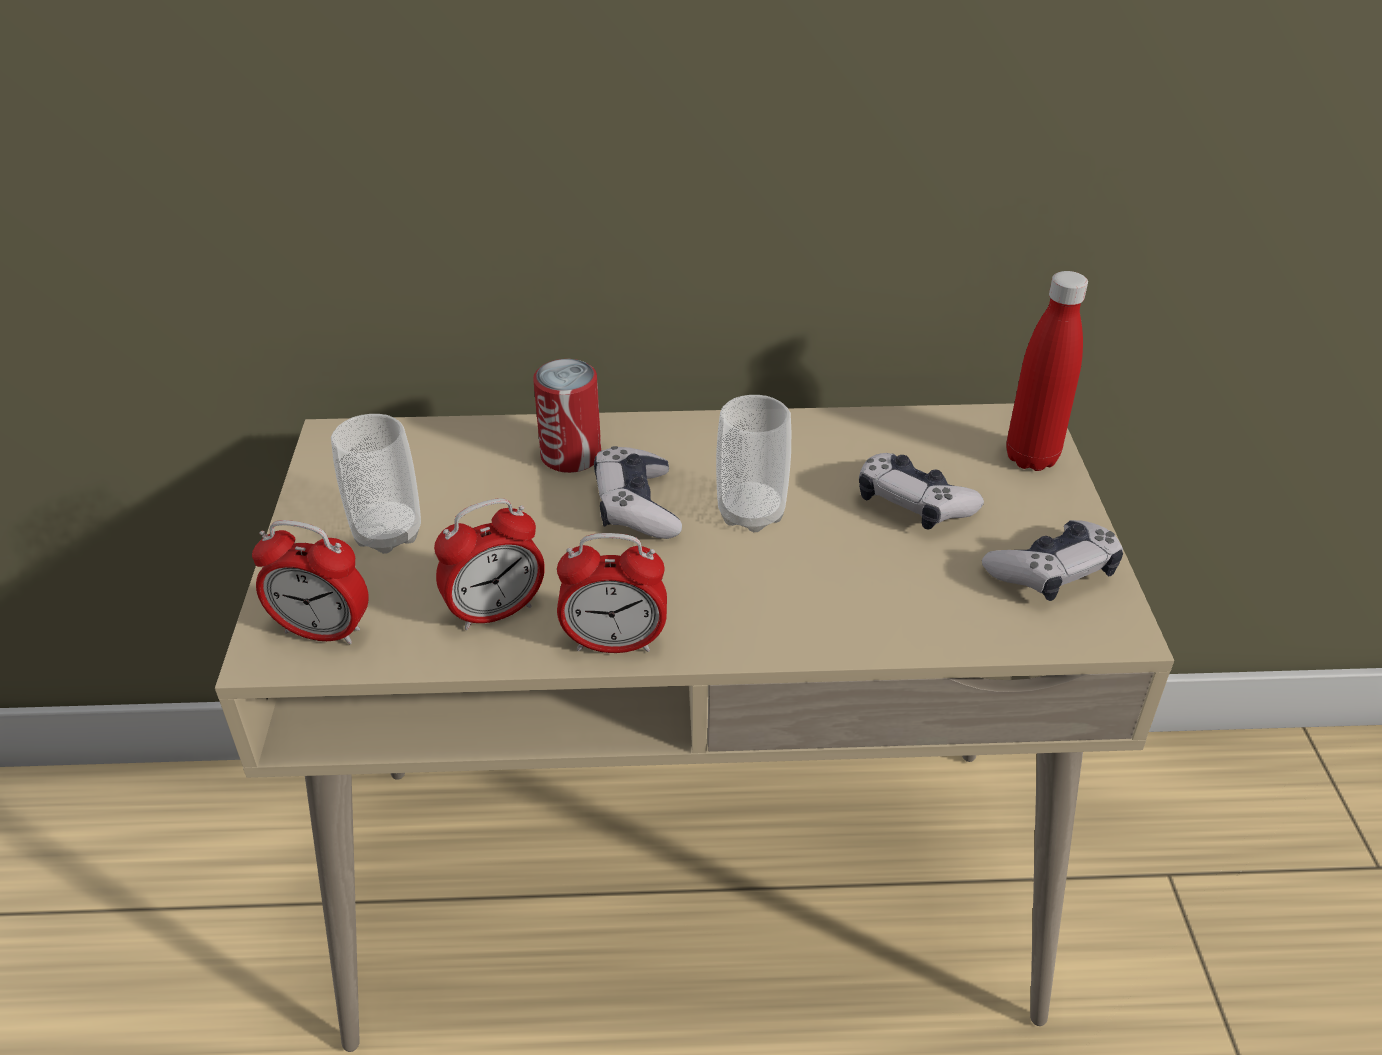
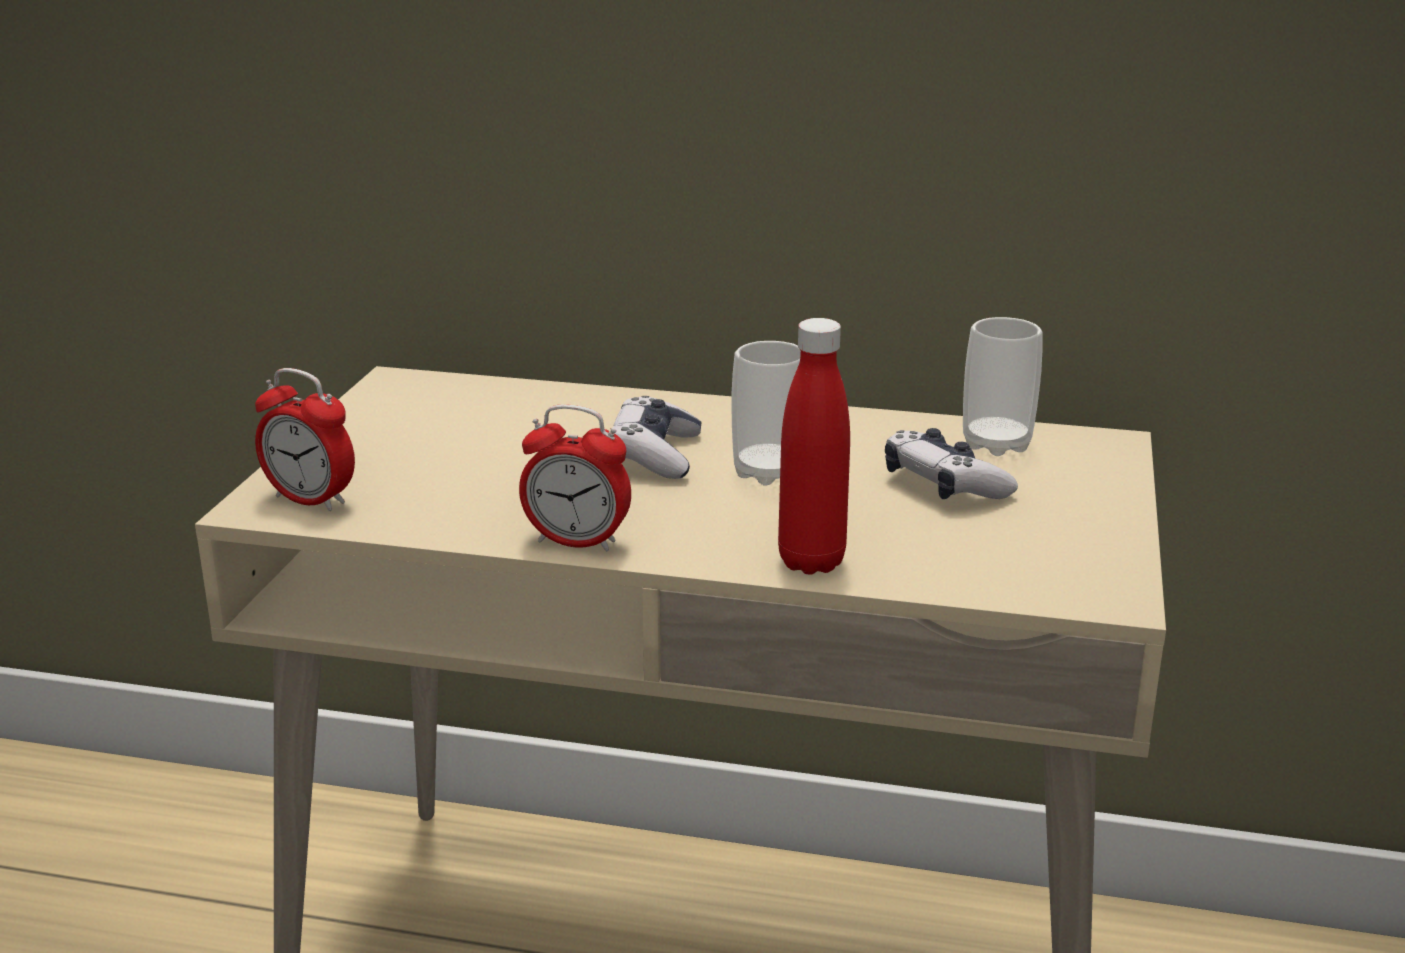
camera: 15 degrees right, 15 degrees down
cup [331,414,421,554] -> cup moved to [963,317,1042,456]
alarm clock [434,499,545,630] -> none
can [533,359,601,473] -> none
game controller [982,520,1123,601] -> none
red bottle [1006,271,1088,471] -> red bottle moved to [778,318,850,574]

